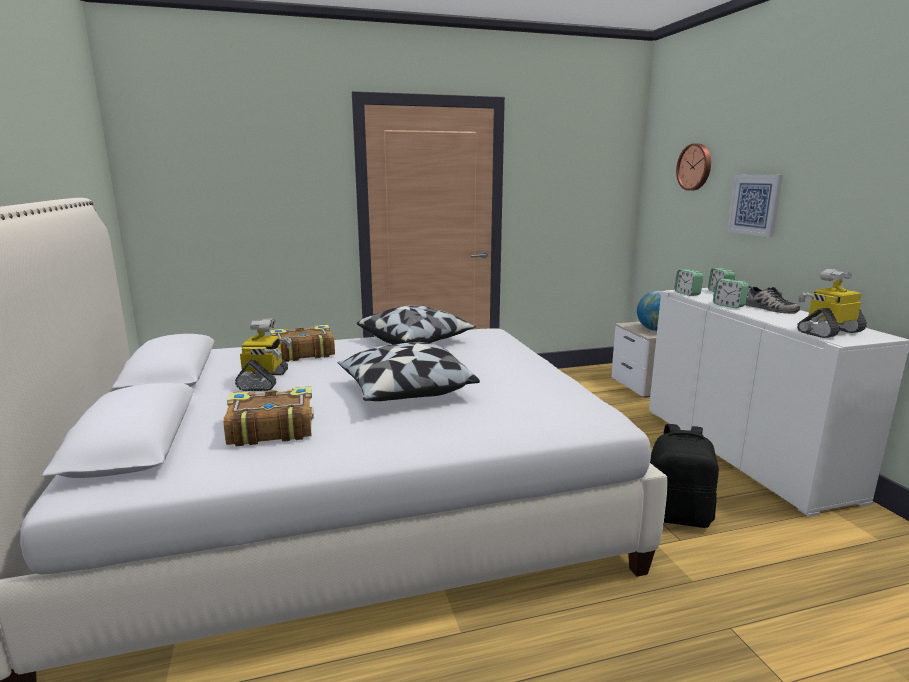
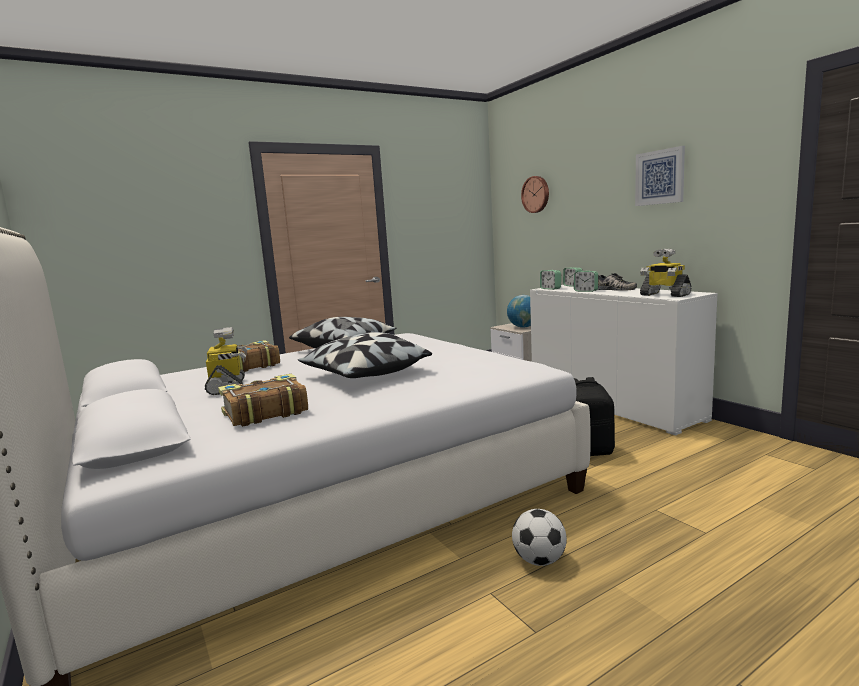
camera: 15 degrees left, 5 degrees down
picture [727,175,783,237] -> picture moved to [635,146,685,206]
toy robot [797,269,867,338] -> toy robot turned 90 degrees counterclockwise [640,249,691,297]
none -> football [512,509,567,566]

